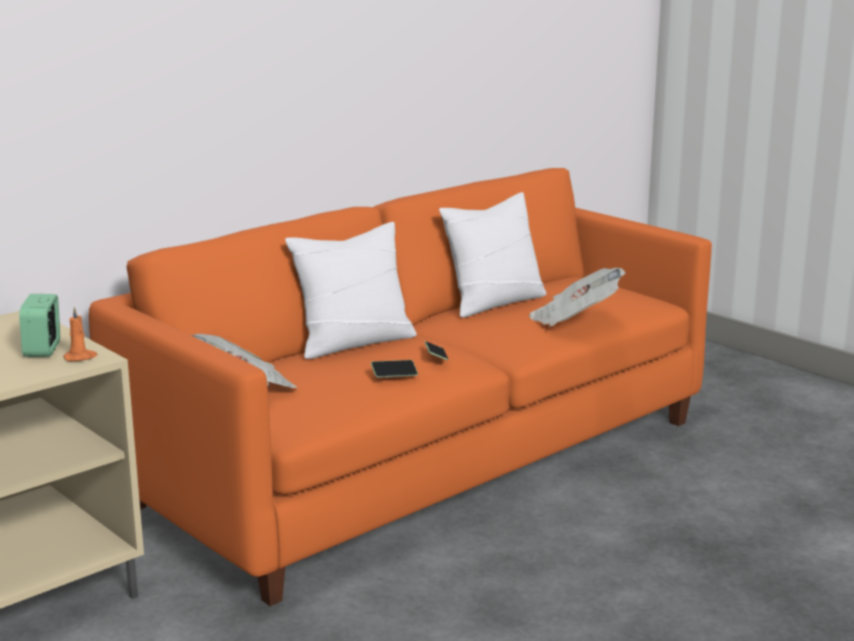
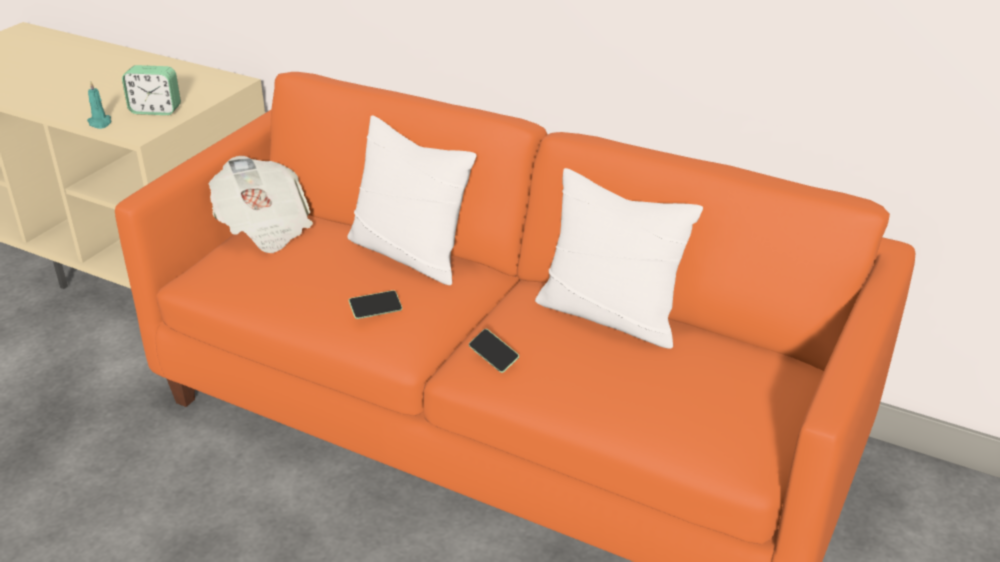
camera: 70 degrees right, 15 degrees up
alarm clock [19,294,60,357] -> alarm clock turned 150 degrees counterclockwise [122,65,181,115]
orange candle [63,306,97,361] -> none
phone [371,360,418,378] -> phone moved to [469,329,519,373]
newspaper [529,268,626,326] -> none
none -> turquoise candle [87,81,111,129]

